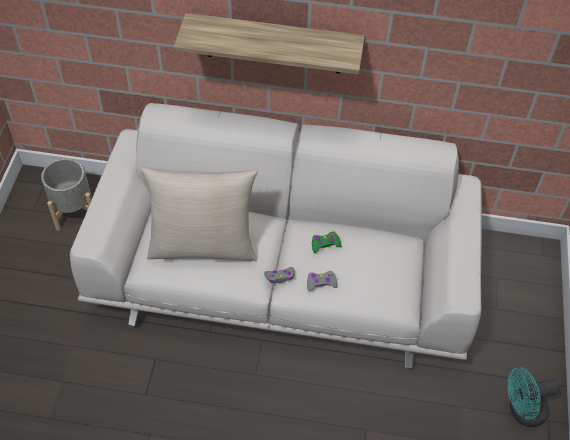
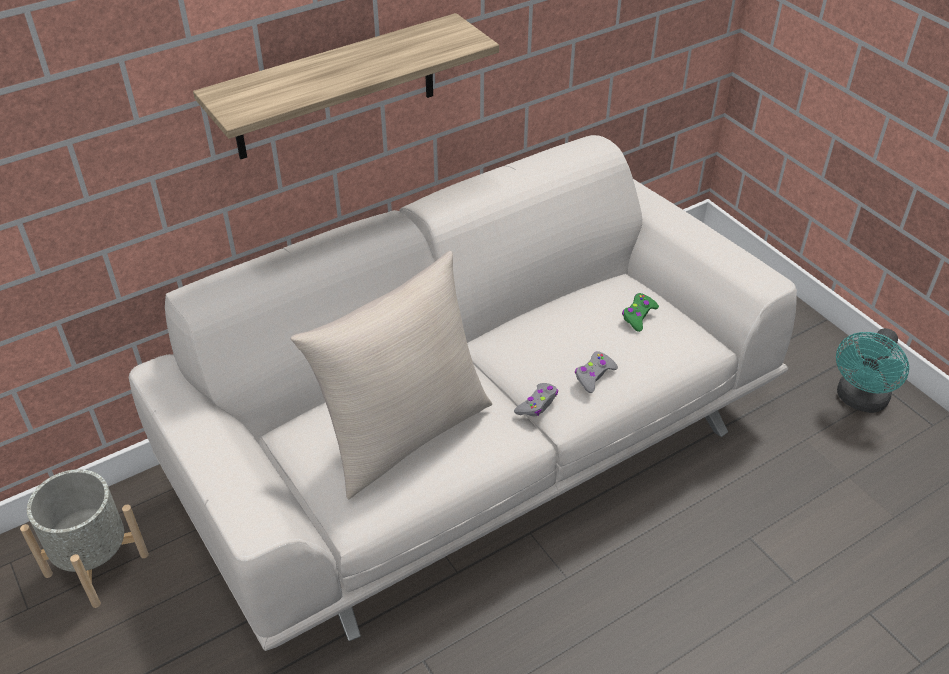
camera: 40 degrees left, 10 degrees down
green game controller [312,232,342,253] -> green game controller moved to [622,293,659,332]

